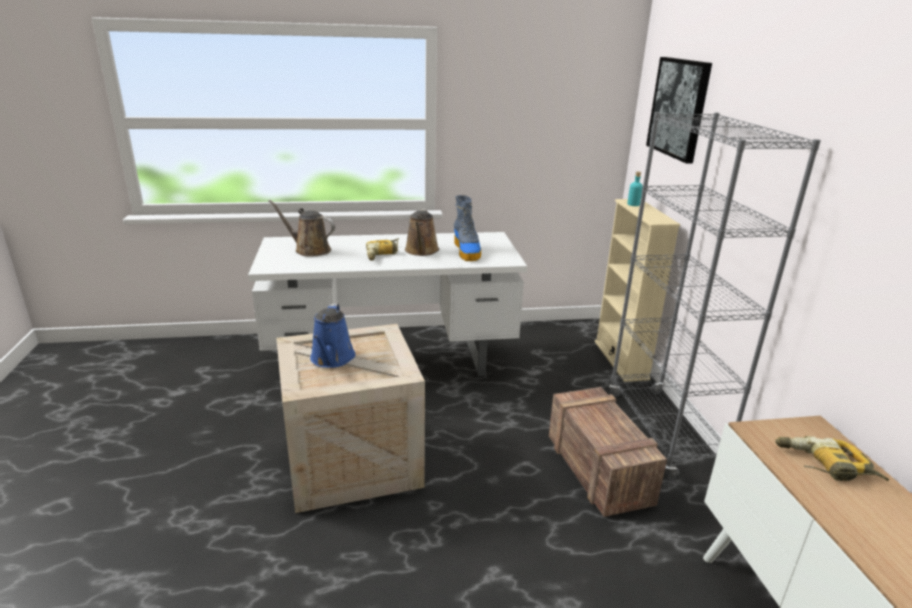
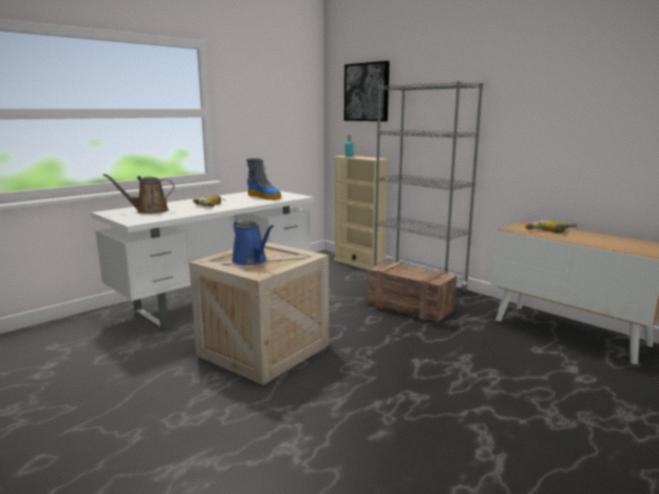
camera: 35 degrees left, 10 degrees down
brown watering can [405,209,439,256] -> none

